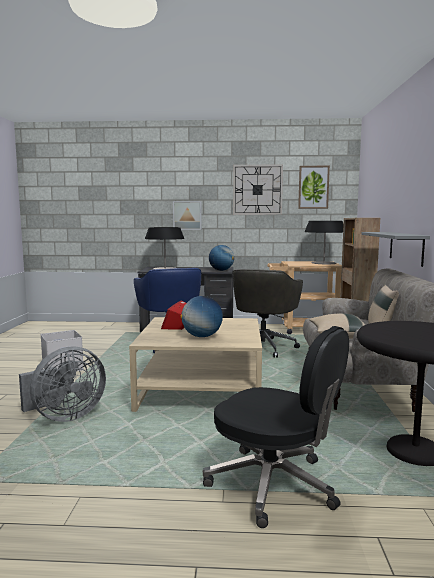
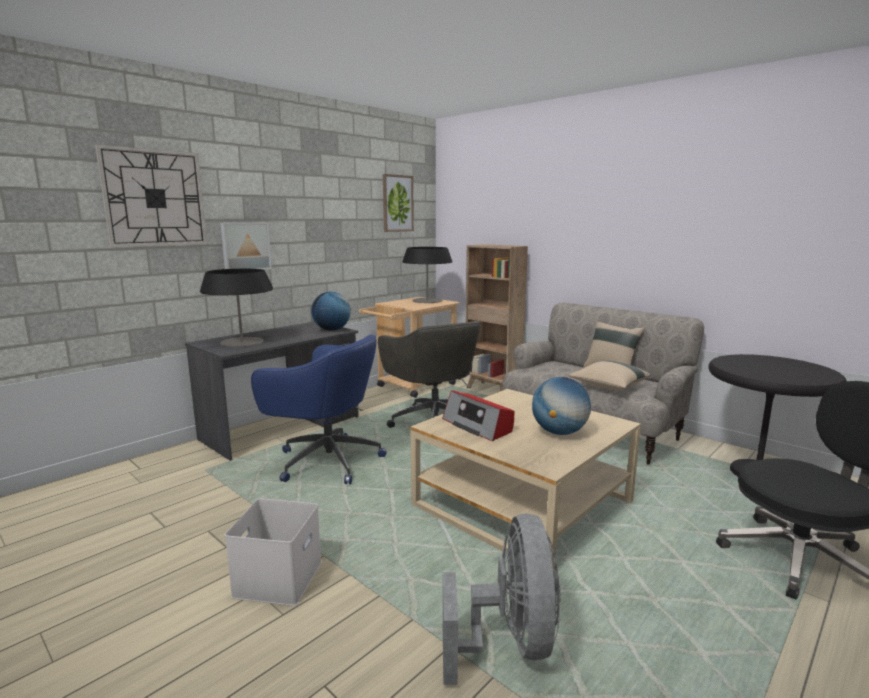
camera: 50 degrees left, 5 degrees up
wall clock [233,164,283,215] -> wall clock moved to [95,144,207,248]
grey shelf [361,232,430,267] -> none

